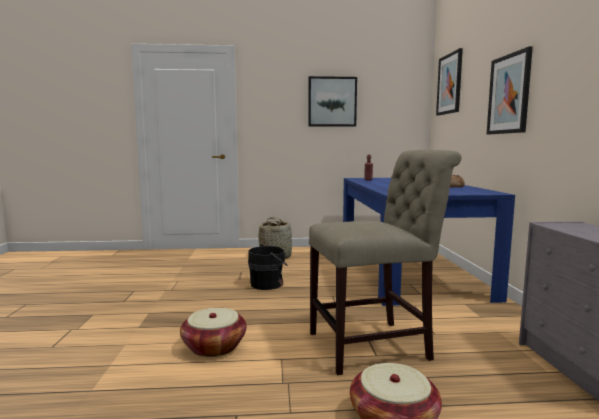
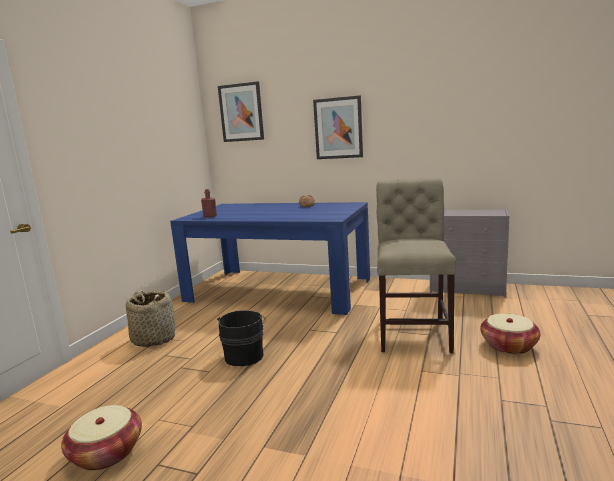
camera: 65 degrees left, 5 degrees up
basket [180,308,246,357] -> basket moved to [61,405,142,470]
picture [308,76,357,127] -> none

